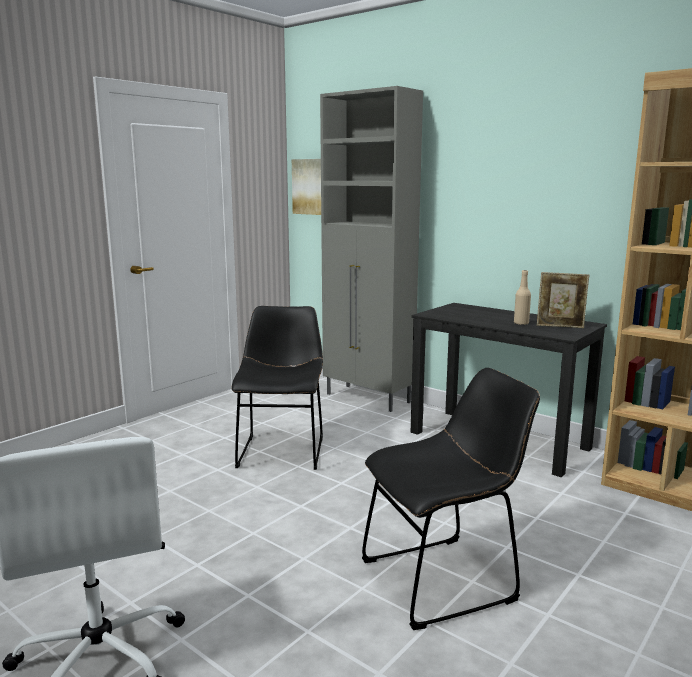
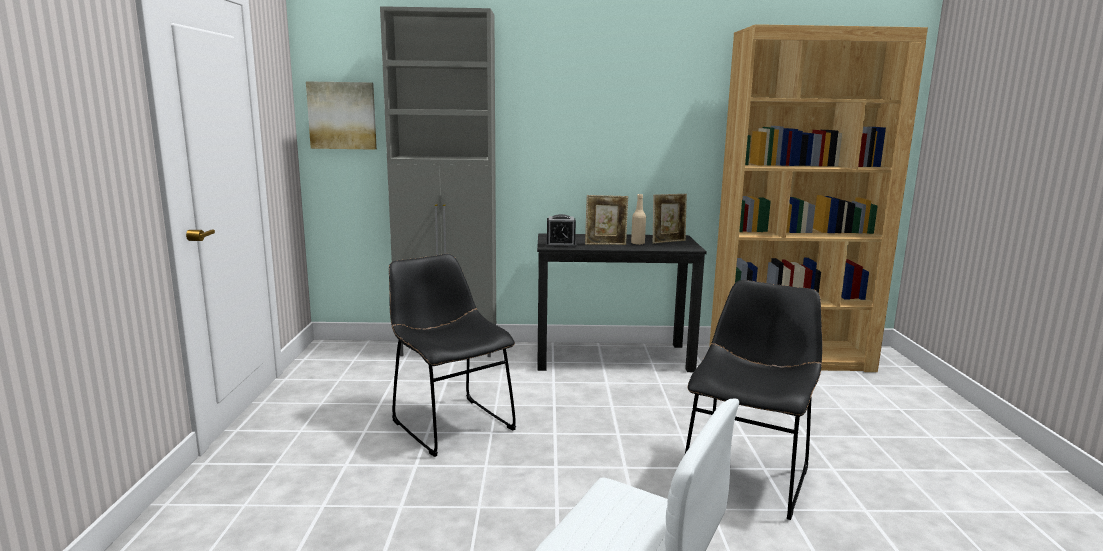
camera: 40 degrees left, 0 degrees up
none -> alarm clock [545,214,577,248]
none -> picture frame [585,195,628,245]

